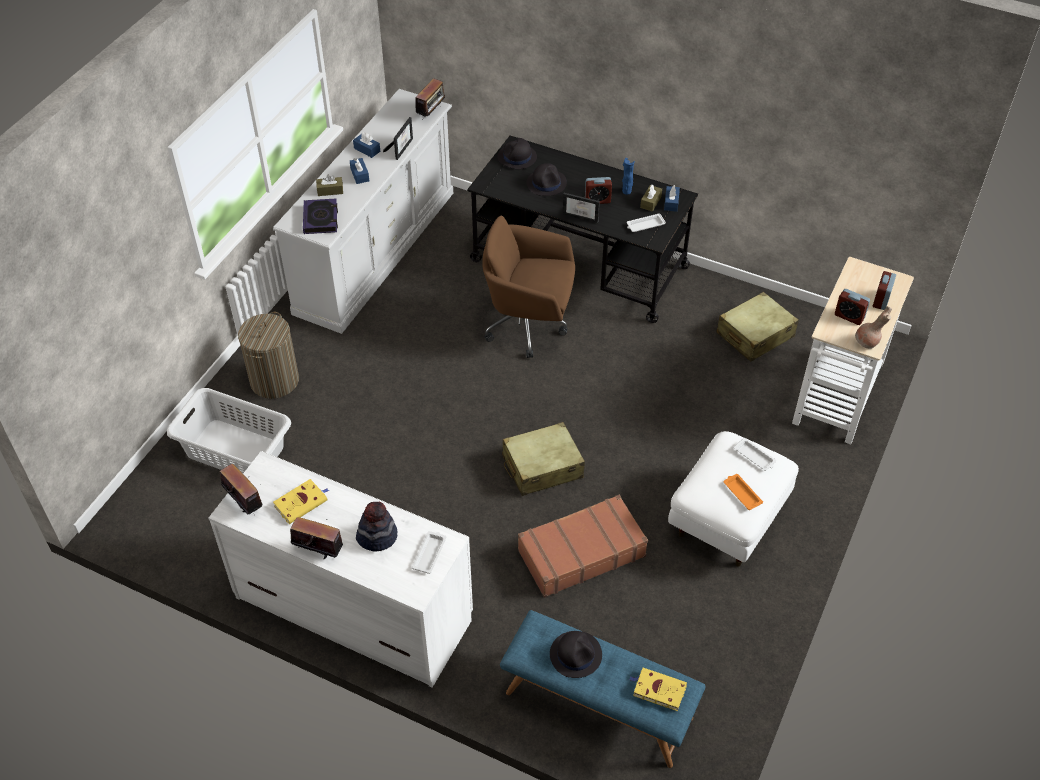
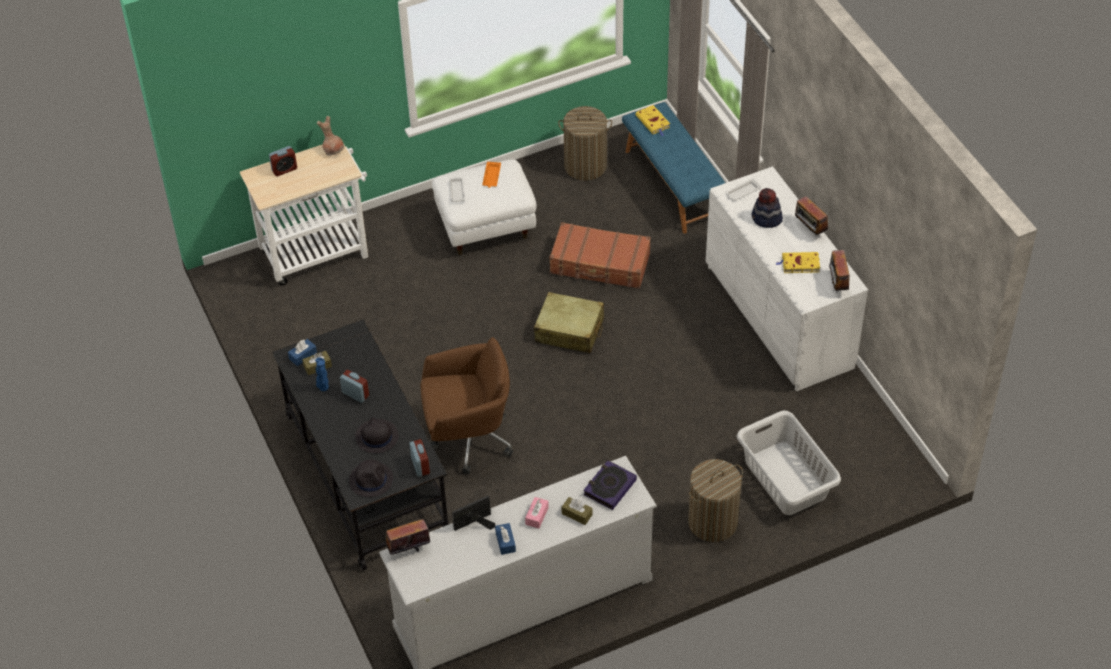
camera: 140 degrees left, 0 degrees up
blue tissue box [350,158,369,184] -> pink tissue box [525,497,549,529]
brown office chair [482,216,575,358] -> brown office chair turned 60 degrees counterclockwise [421,337,513,474]
black hat [550,631,602,678] -> none
picture frame [563,193,600,223] -> none
white tray [627,213,666,232] -> none
beige suitcase [717,292,799,362] -> none
alarm clock [835,289,870,325] -> alarm clock moved to [409,439,430,477]
none -> laundry basket [558,106,612,181]

